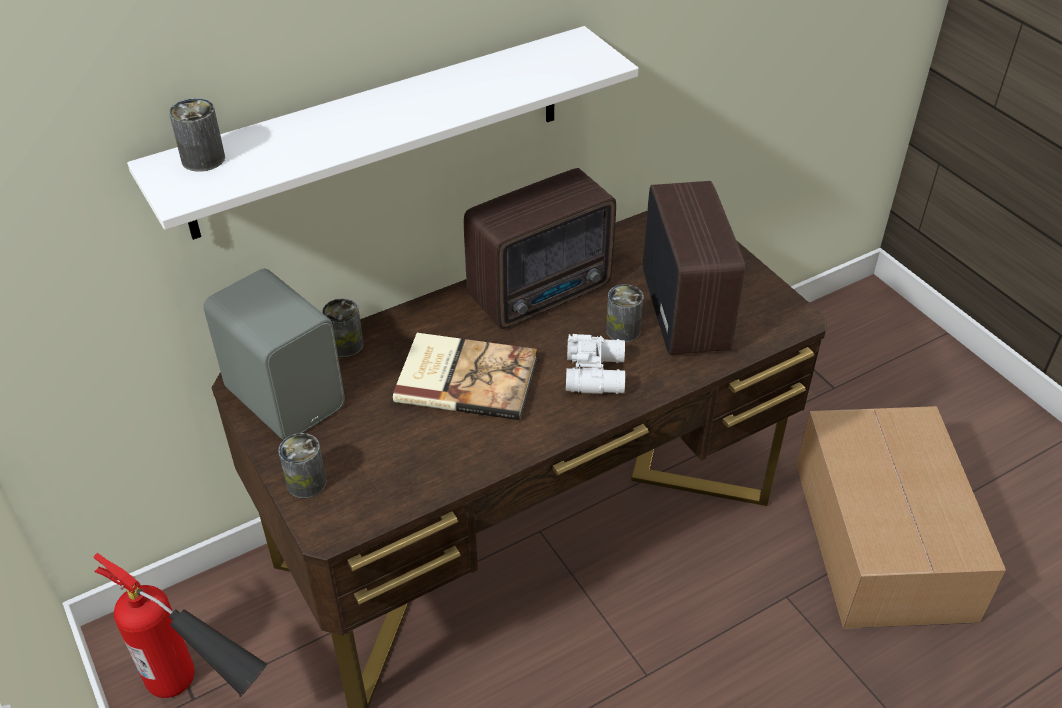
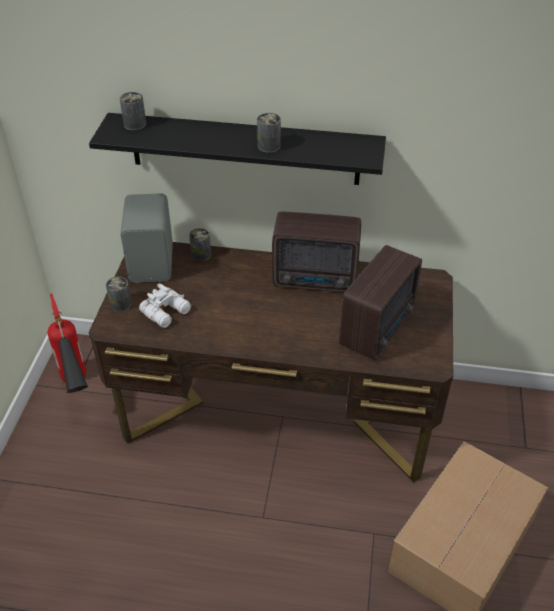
camera: 40 degrees right, 0 degrees up
white shelf [127,26,639,240] -> black shelf [89,113,386,185]
book [393,333,537,420] -> none
white binoculars [566,334,625,394] -> white binoculars moved to [139,283,191,328]
can [606,284,644,343] -> can moved to [257,113,281,153]

